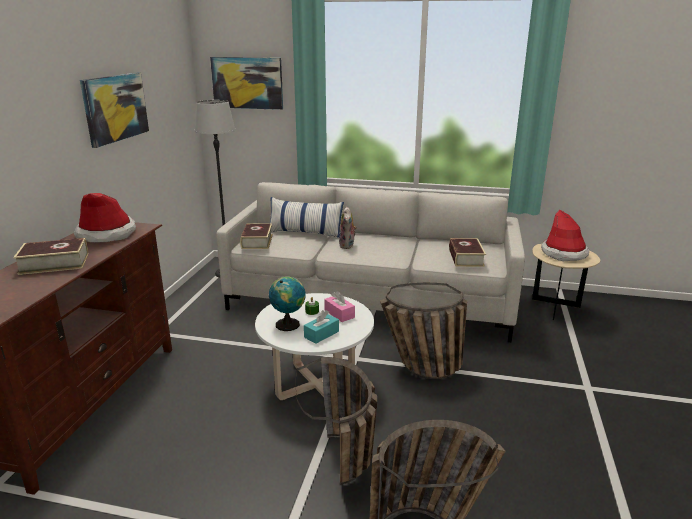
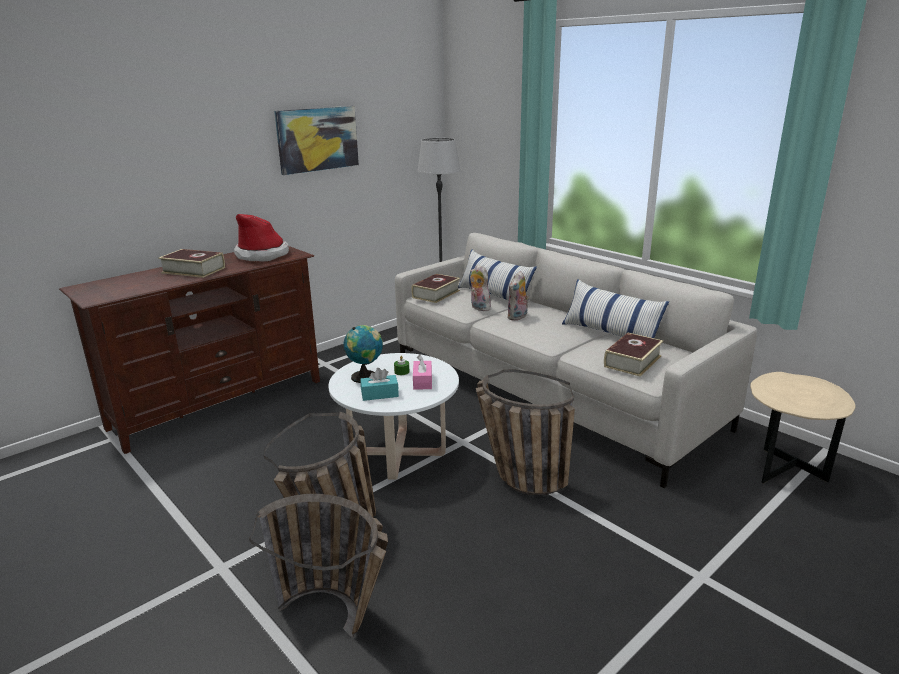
camera: 35 degrees right, 0 degrees up
picture [210,57,283,110] -> none
hat [541,210,589,261] -> none
none -> plush toy [470,264,491,311]
none -> pillow [562,279,669,338]

